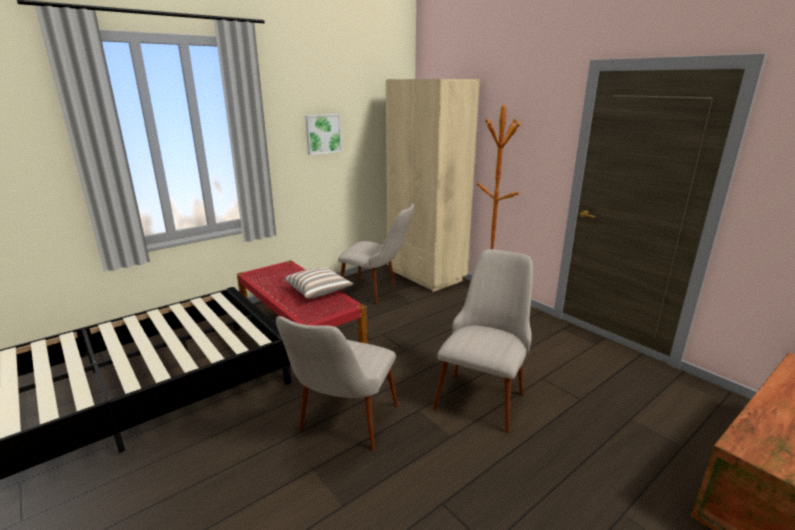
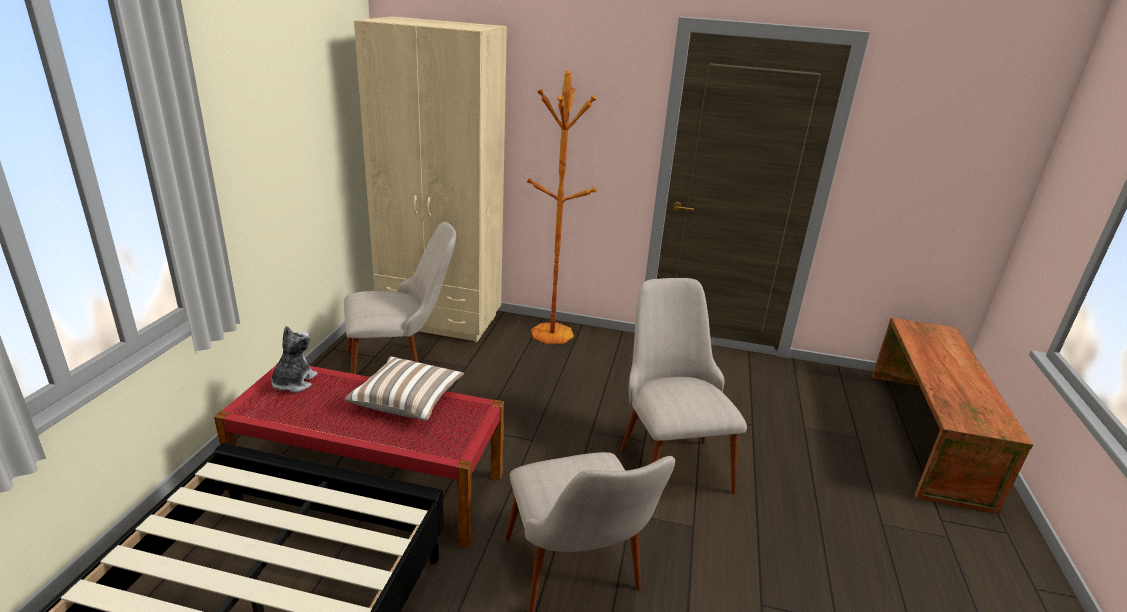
camera: 40 degrees left, 5 degrees up
picture [305,114,342,155] -> none
none -> plush toy [271,326,318,393]

